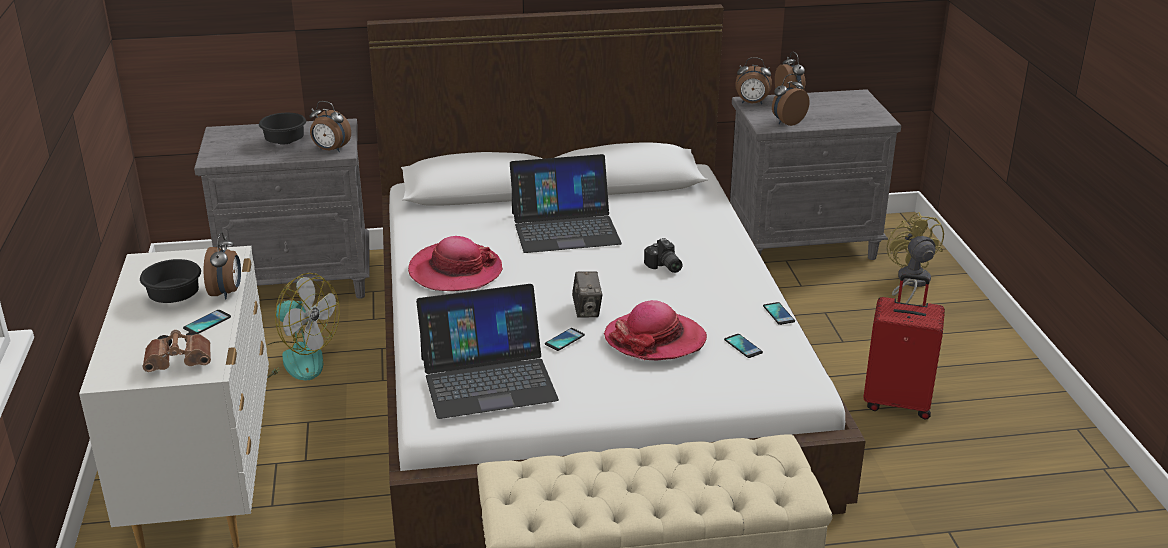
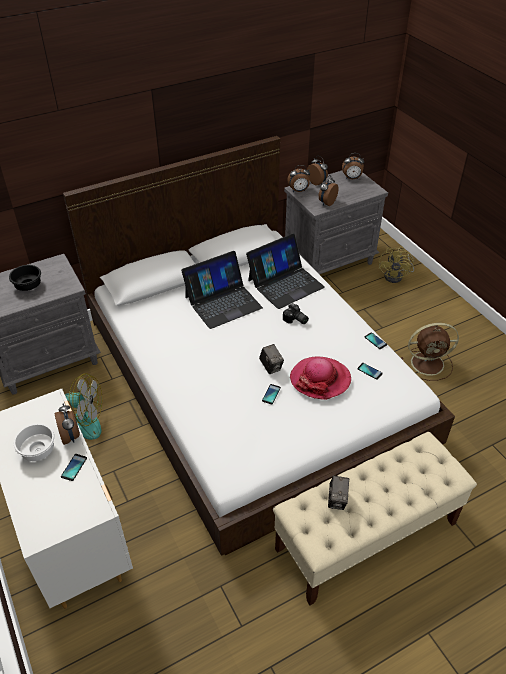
camera: 20 degrees left, 15 degrees up
black bowl [140,259,201,303] -> white bowl [13,424,55,461]
brown binoculars [143,330,211,372] -> none
alarm clock [309,101,351,152] -> alarm clock moved to [342,153,364,179]
hat [408,236,503,291] -> none
laptop [416,284,559,419] -> laptop moved to [246,233,325,309]
red suitcase [863,274,945,420] -> brown fan [401,323,459,381]
yellow fan [887,212,944,304] -> yellow fan turned 135 degrees counterclockwise [379,246,414,283]
none -> camera [328,476,349,510]

